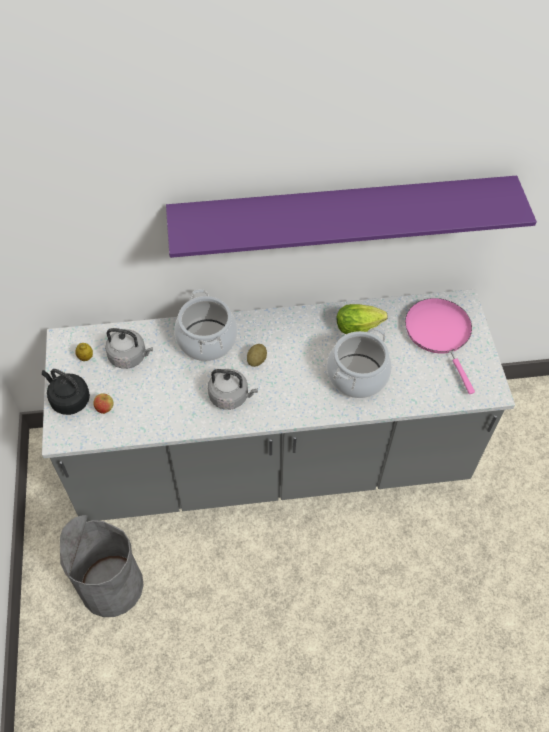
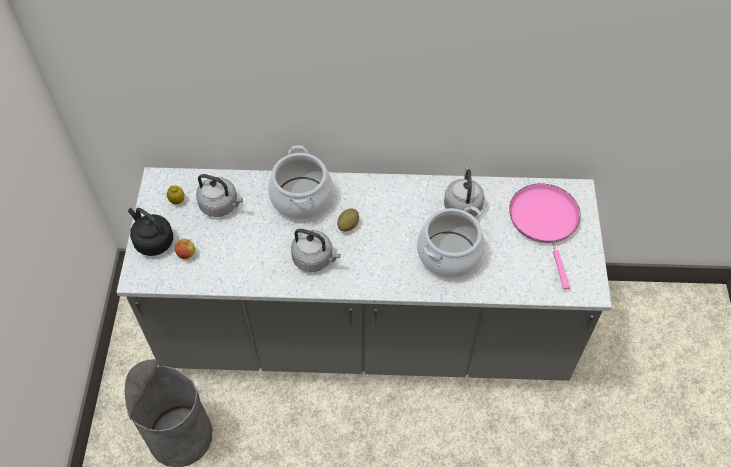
camera: 10 degrees right, 0 degrees up
purple shelf [166,176,537,258] -> none
lettuce [337,304,388,334] -> grey kettle [444,166,485,217]

